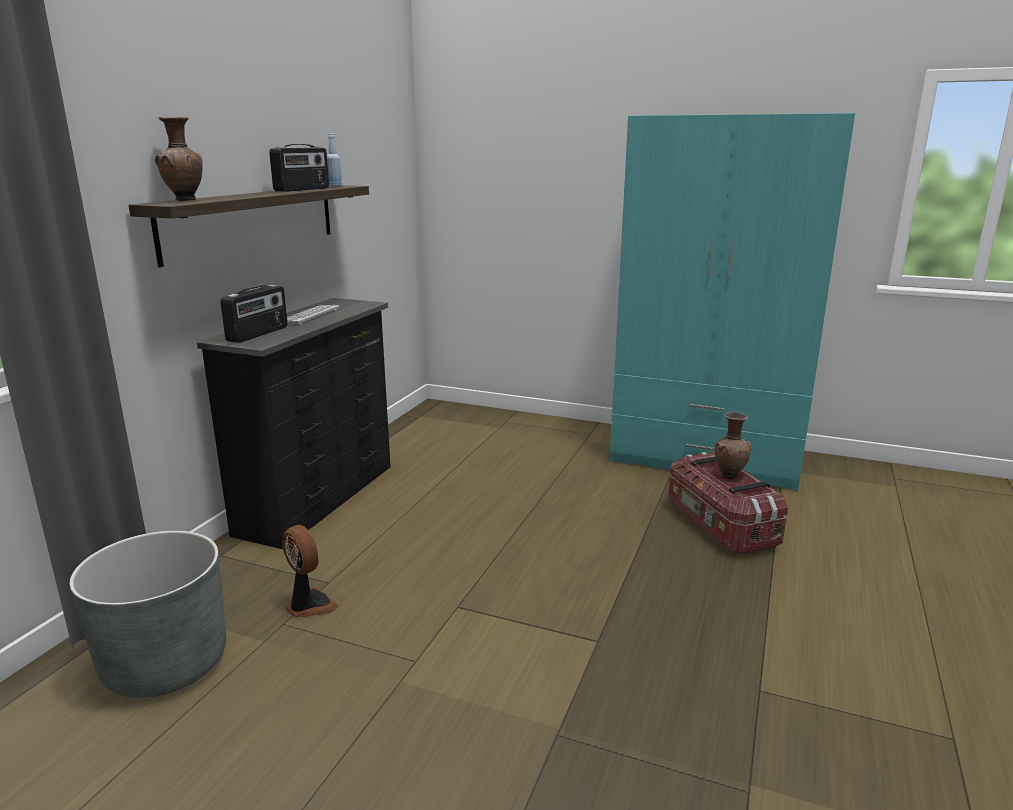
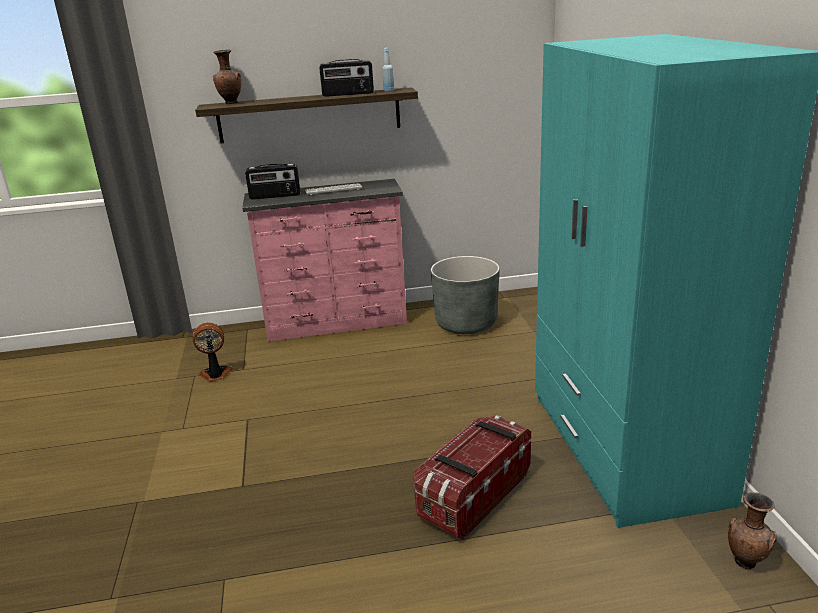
camera: 60 degrees right, 5 degrees up
grey planter [69,531,226,698] -> grey planter moved to [431,256,499,334]
black dresser [197,298,391,549] -> pink dresser [242,179,407,342]
fan [282,525,339,618] -> fan turned 120 degrees counterclockwise [193,323,232,382]
brown vase [715,412,752,479] -> brown vase moved to [728,492,777,569]

